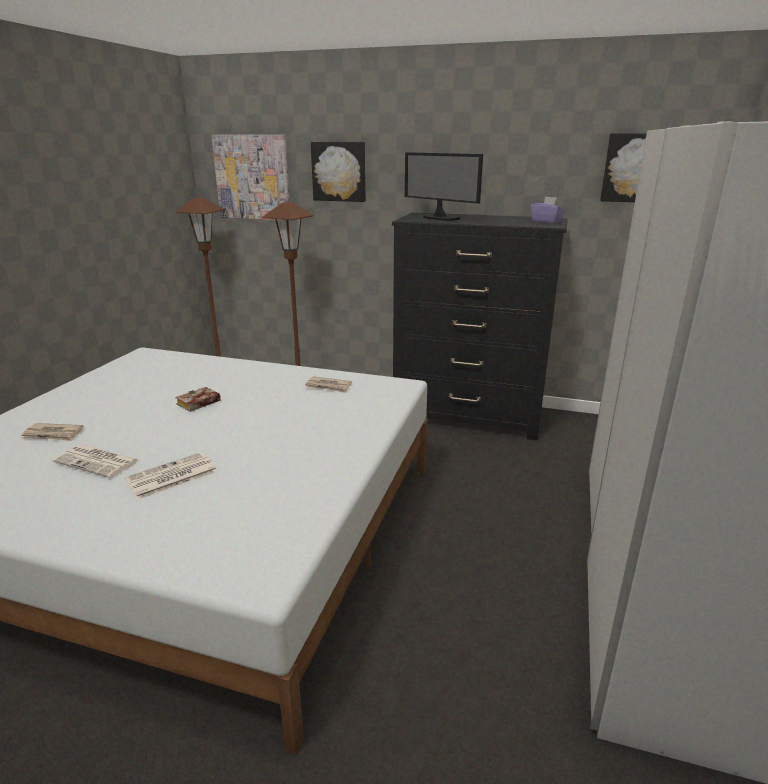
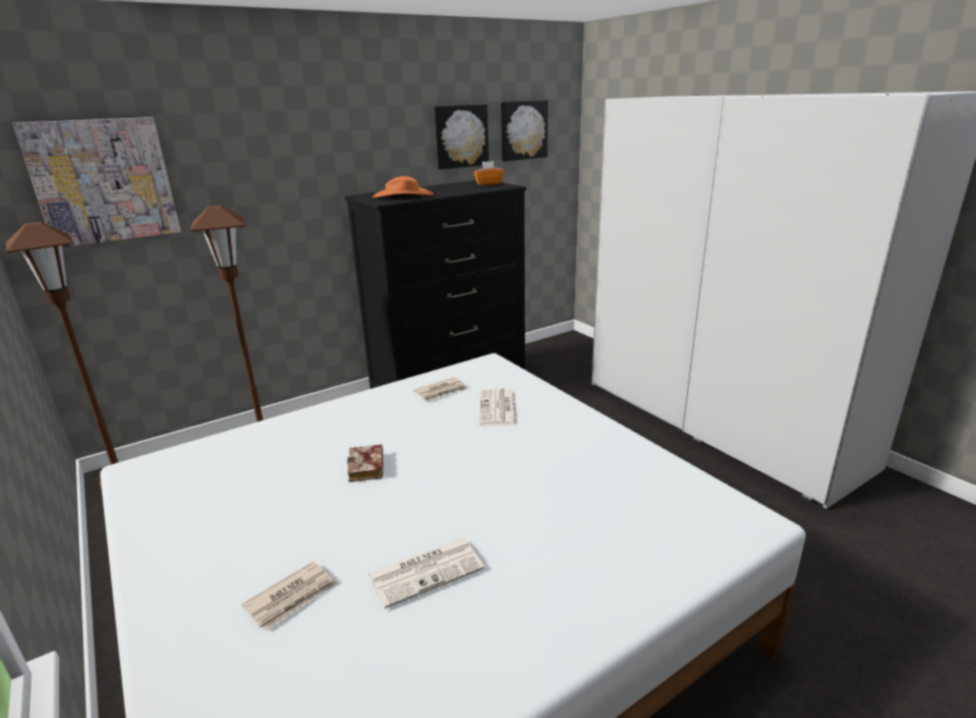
camera: 50 degrees left, 0 degrees up
newspaper [125,452,217,500] -> newspaper moved to [480,388,518,426]
picture [311,142,366,202] -> picture moved to [435,104,489,169]
monitor [405,152,483,221] -> orange hat [373,176,433,198]
purple tissue box [530,197,566,223] -> orange tissue box [474,161,504,185]

